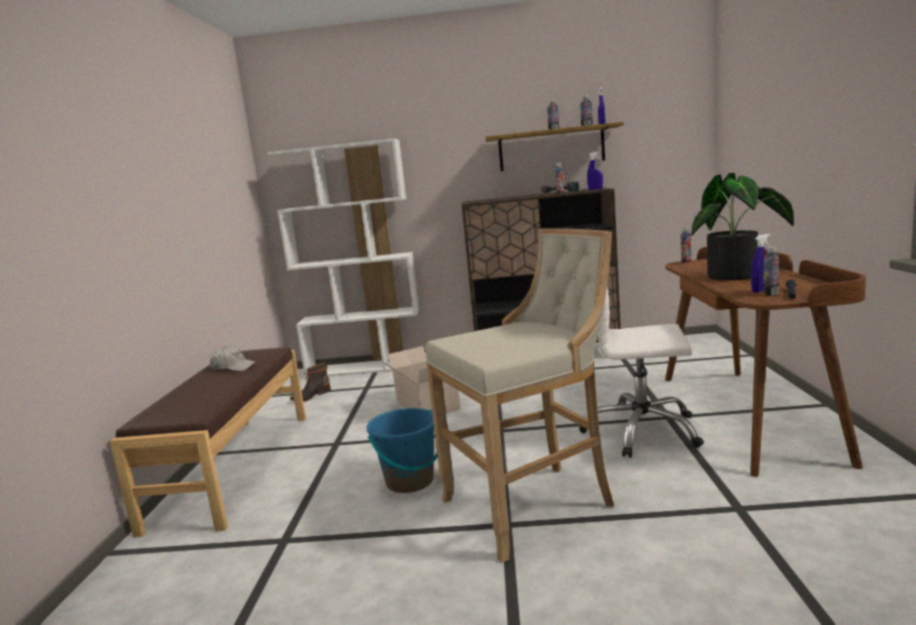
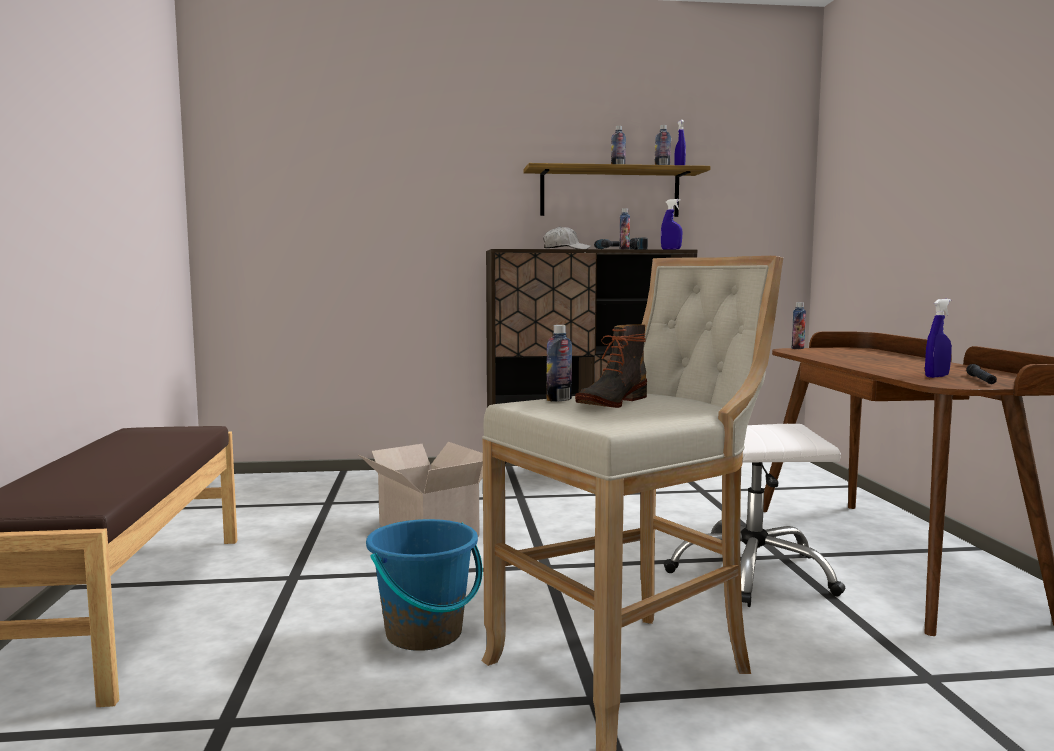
camera: 10 degrees left, 5 degrees down
white cap [210,346,257,371] -> white cap moved to [543,226,590,249]
white bookcase [267,138,420,379] -> none
boot [290,363,331,401] -> boot moved to [575,324,647,408]
potted plant [691,173,794,280] -> none
bottle [763,247,779,296] -> bottle moved to [547,325,572,402]

